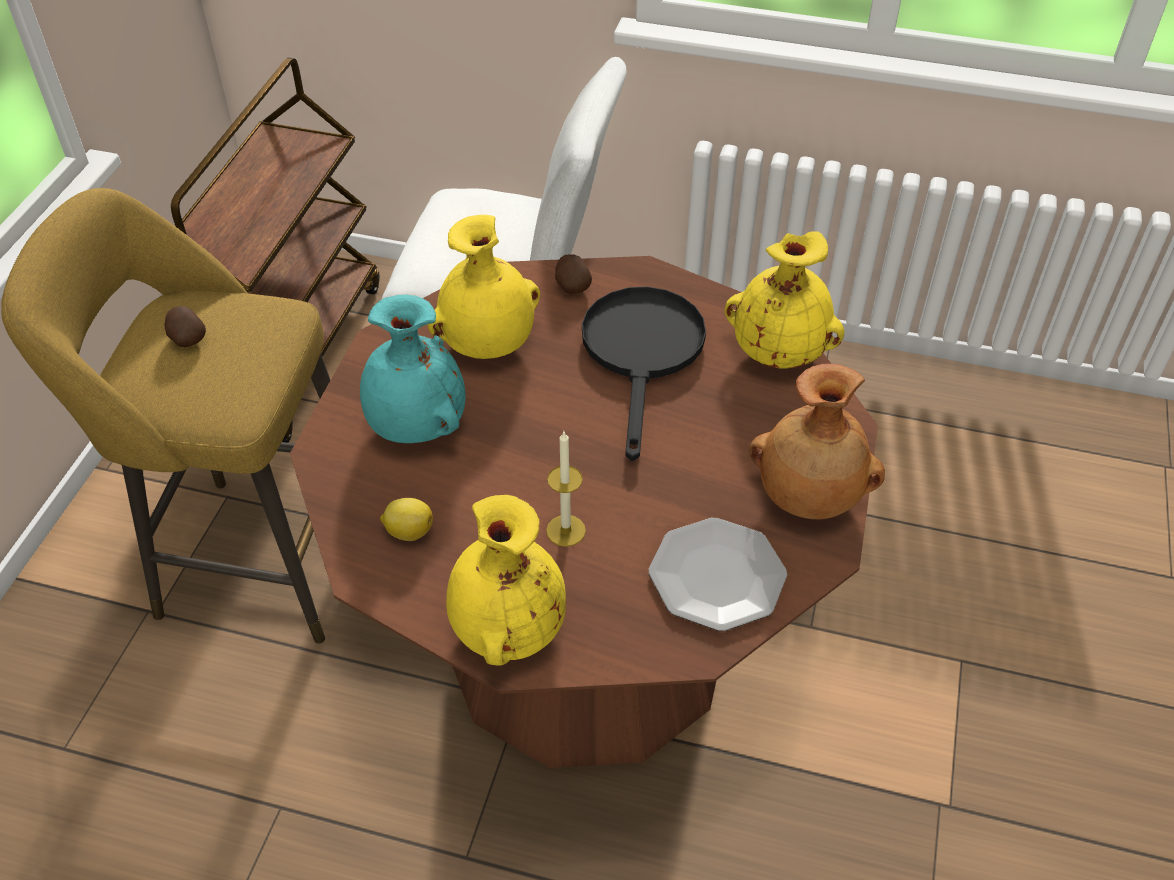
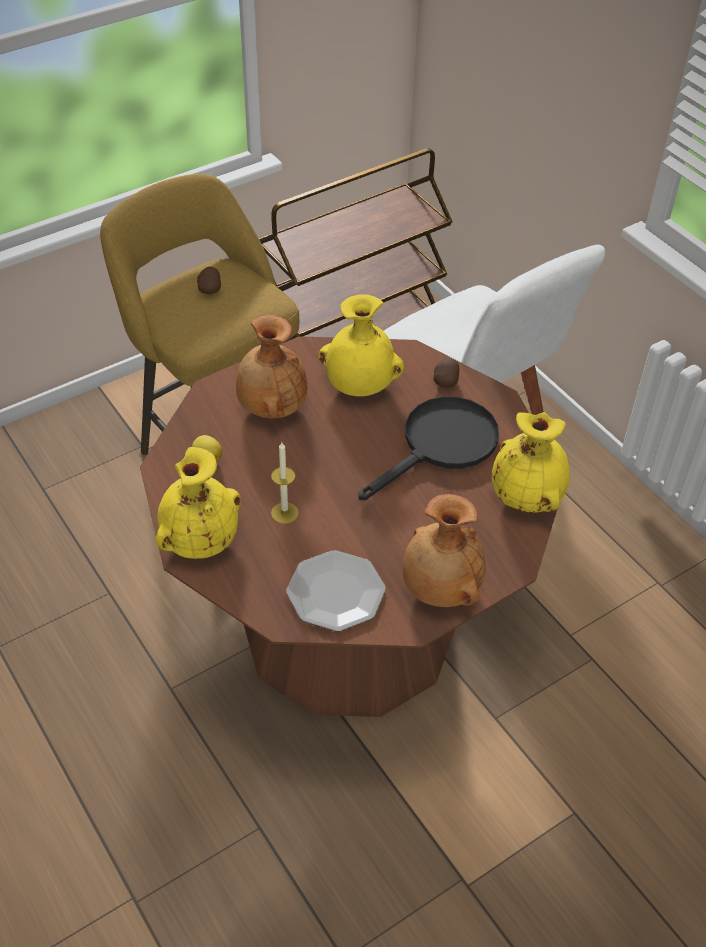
camera: 40 degrees right, 0 degrees up
turquoise vase [360,294,466,443] -> brown vase [236,315,307,419]

